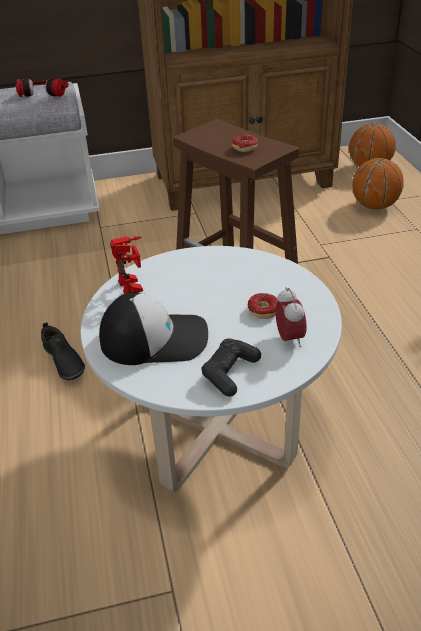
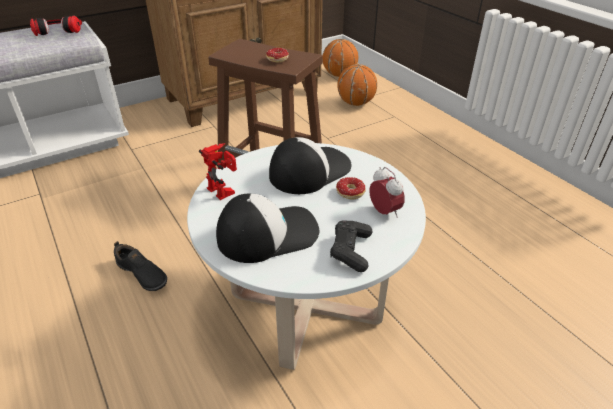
camera: 20 degrees left, 0 degrees up
none -> cap [269,137,351,194]

